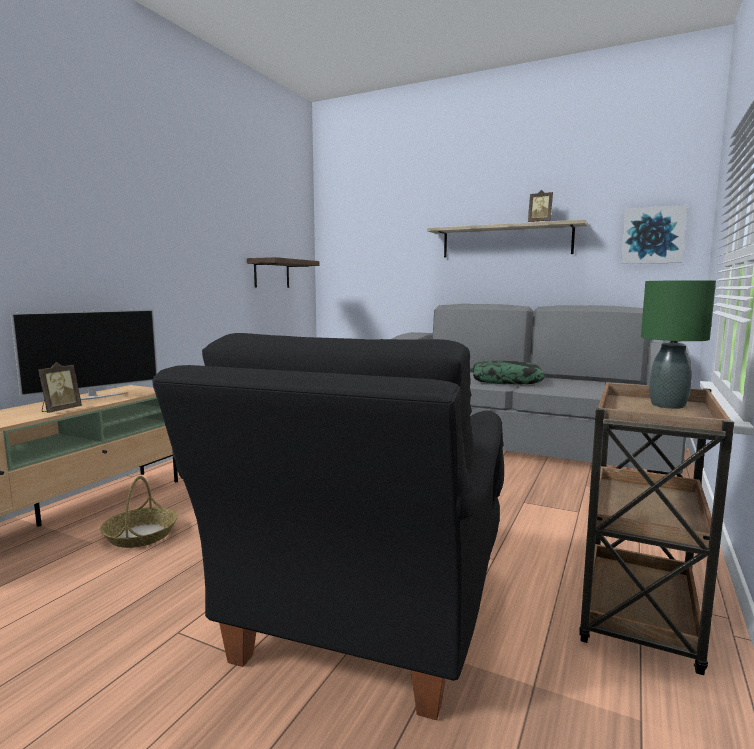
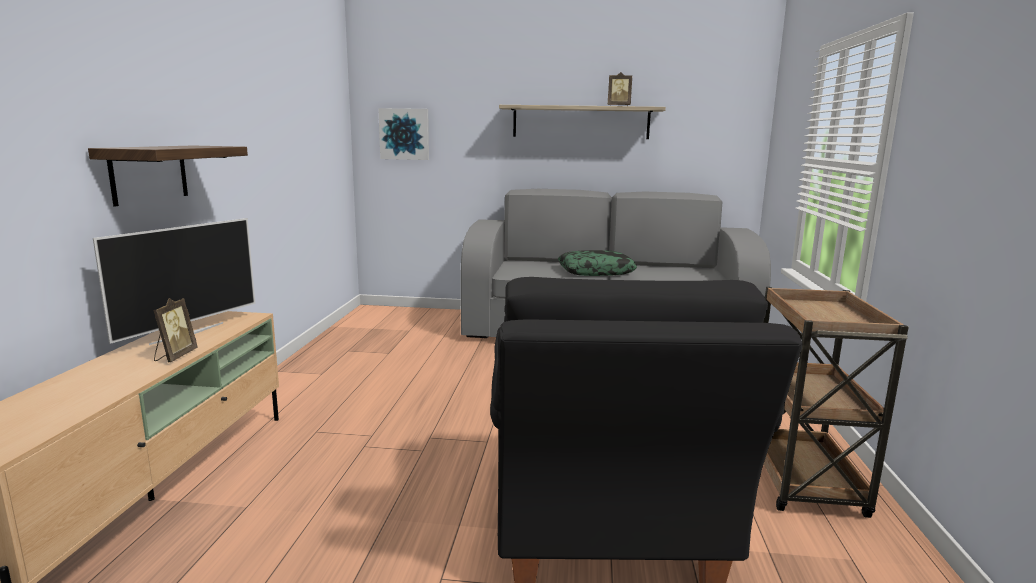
camera: 20 degrees left, 5 degrees up
basket [100,476,177,548] -> none
shelf [247,257,320,288] -> shelf moved to [88,146,248,206]
picture [621,205,687,264] -> picture moved to [378,108,429,160]
green table lamp [641,280,716,409] -> none

